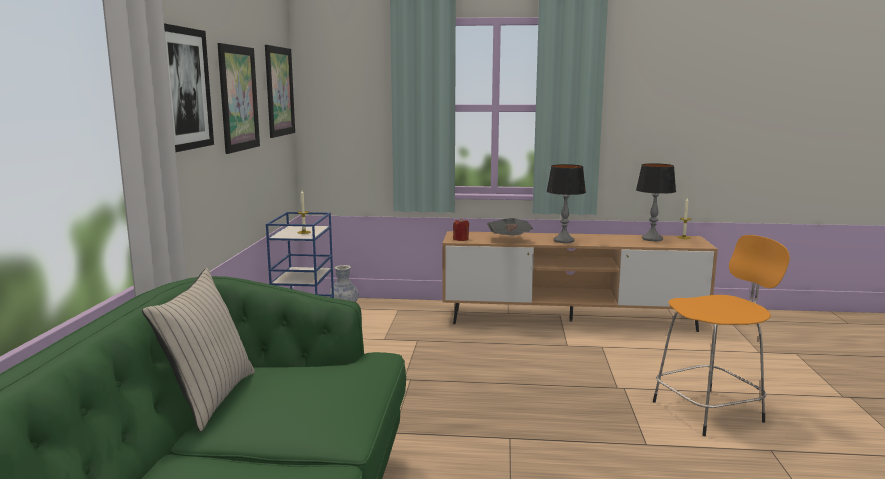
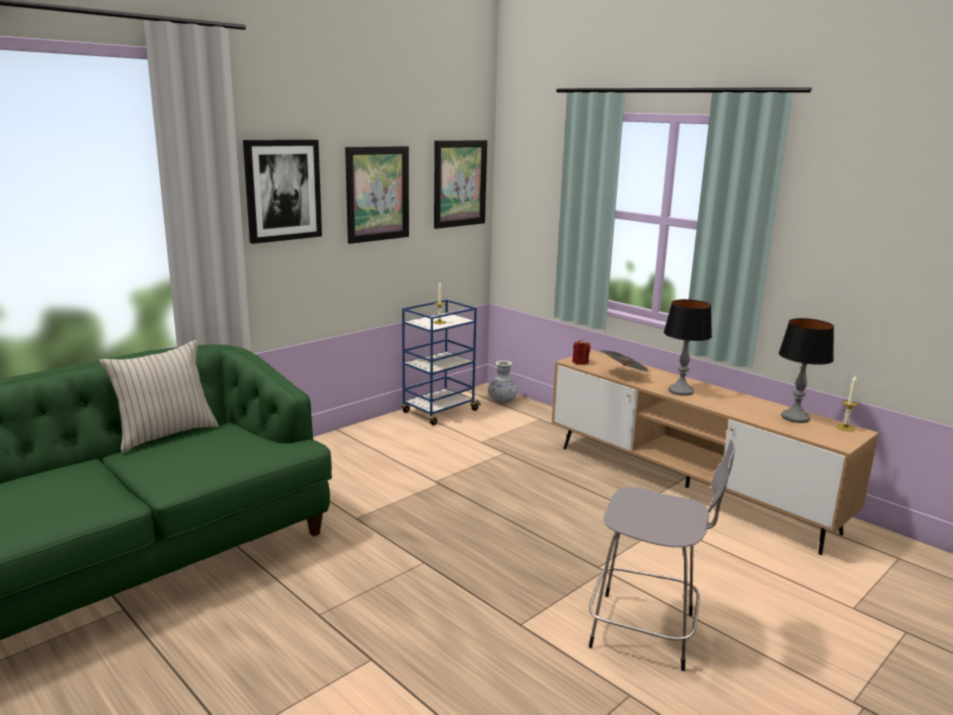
camera: 40 degrees right, 5 degrees up
orange stool [653,235,790,436] -> grey stool [589,439,735,671]

